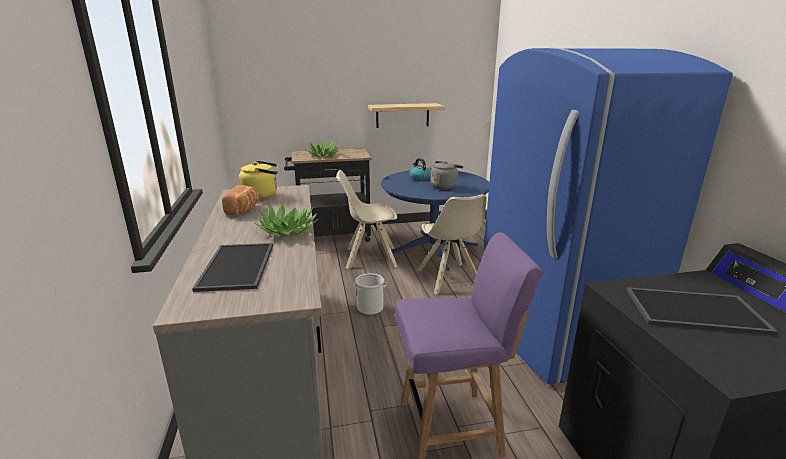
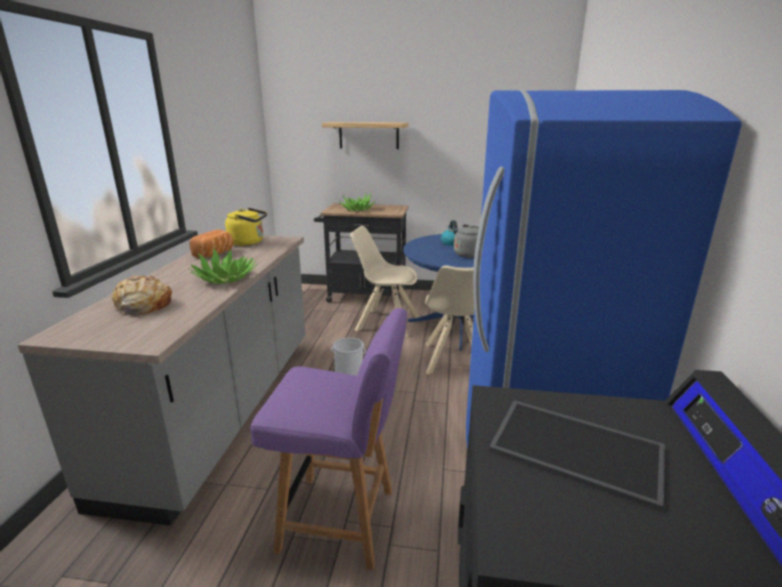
camera: 20 degrees right, 0 degrees up
tray [192,243,273,292] -> bread [111,276,172,315]
shelf [368,103,445,128] -> shelf moved to [322,122,408,149]

